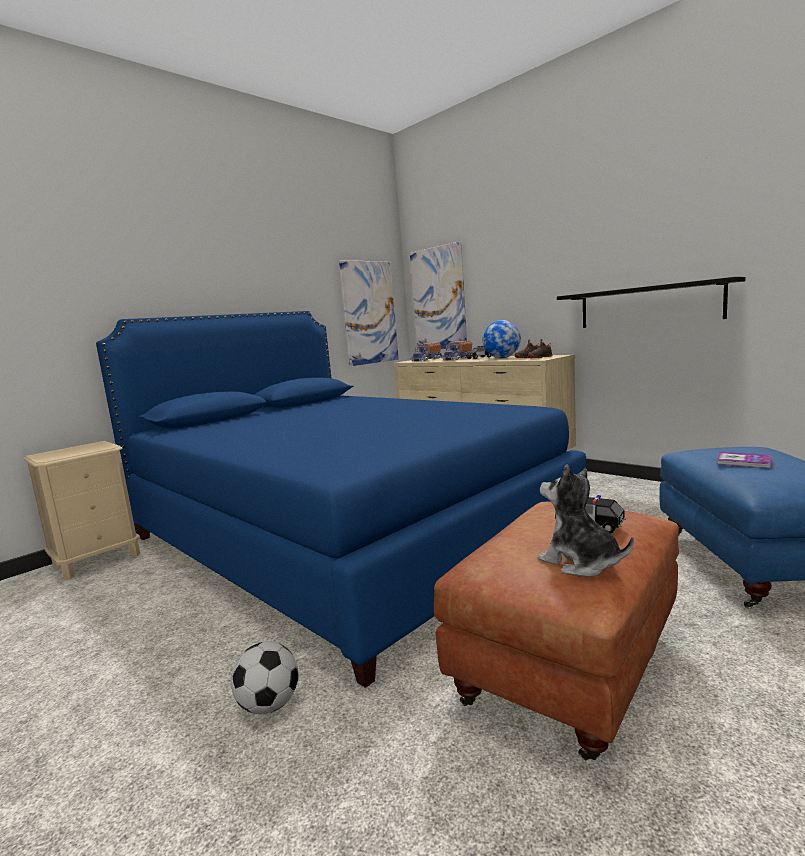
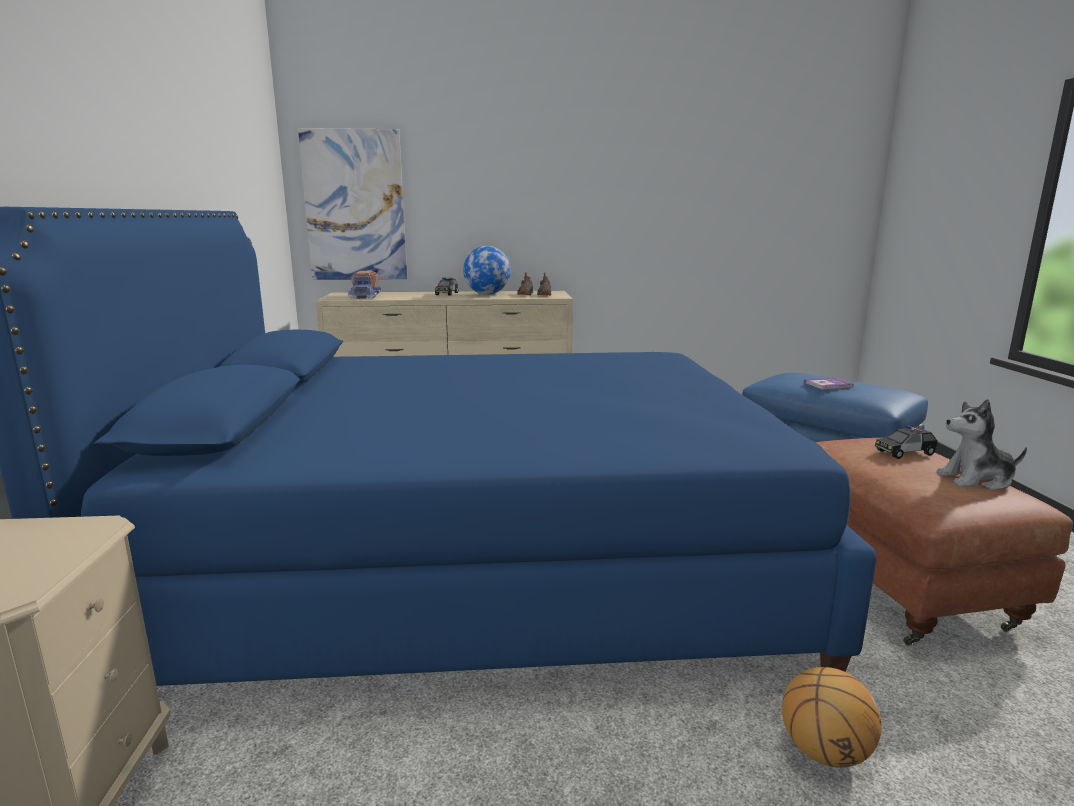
camera: 50 degrees left, 5 degrees up
football [231,642,298,714] -> basketball [782,667,882,768]
picture [339,260,399,366] -> none
toy truck [442,341,473,361] -> none
black shelf [557,277,746,328] -> none

